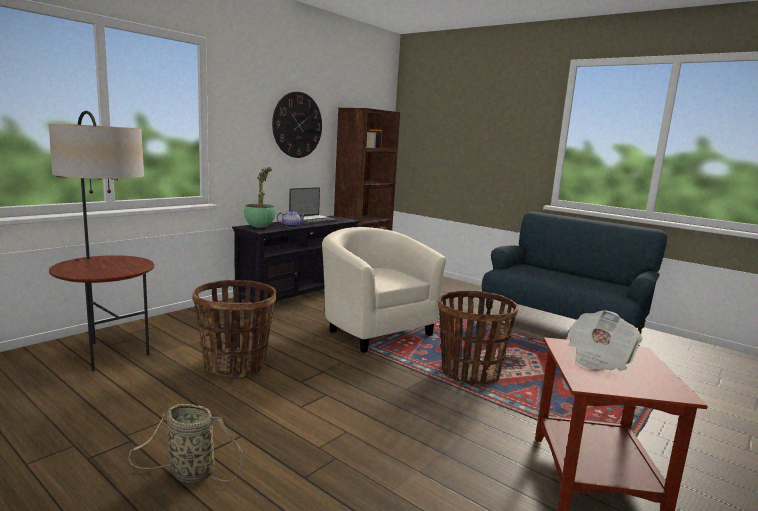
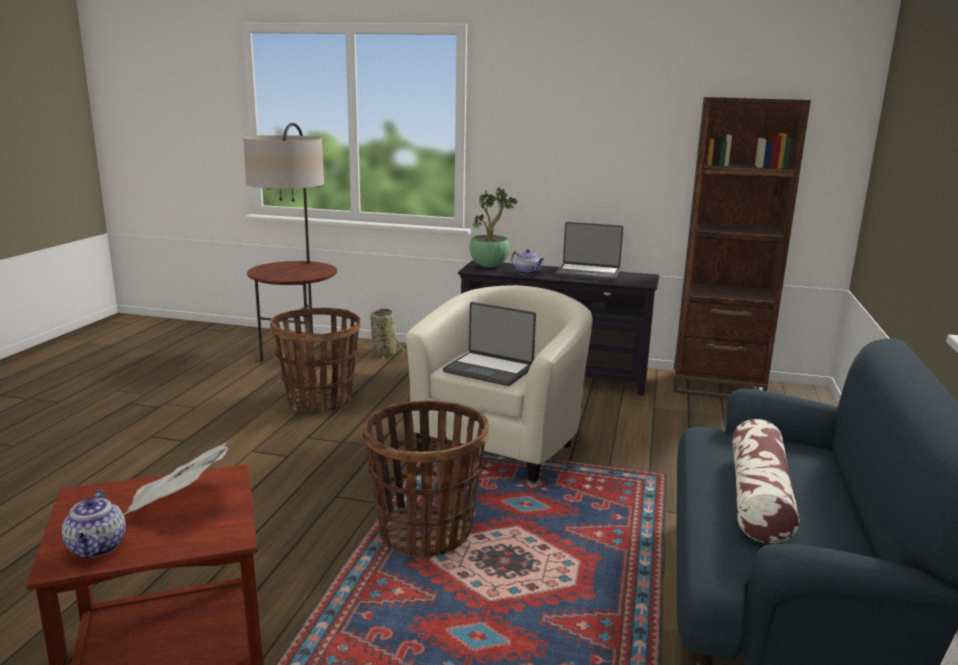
camera: 65 degrees right, 5 degrees up
basket [128,404,242,483] -> basket moved to [370,308,406,361]
wall clock [272,92,322,158] -> none
none -> teapot [62,490,126,558]
none -> laptop [443,302,536,386]
none -> pillow [732,419,799,543]

